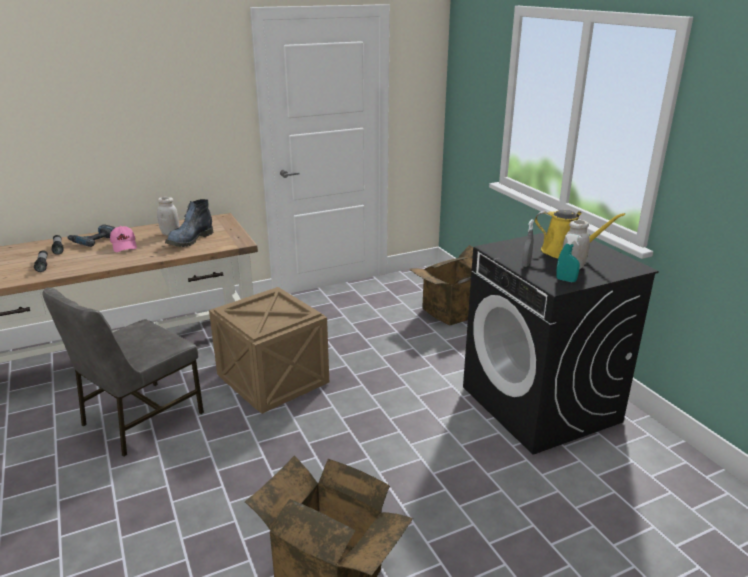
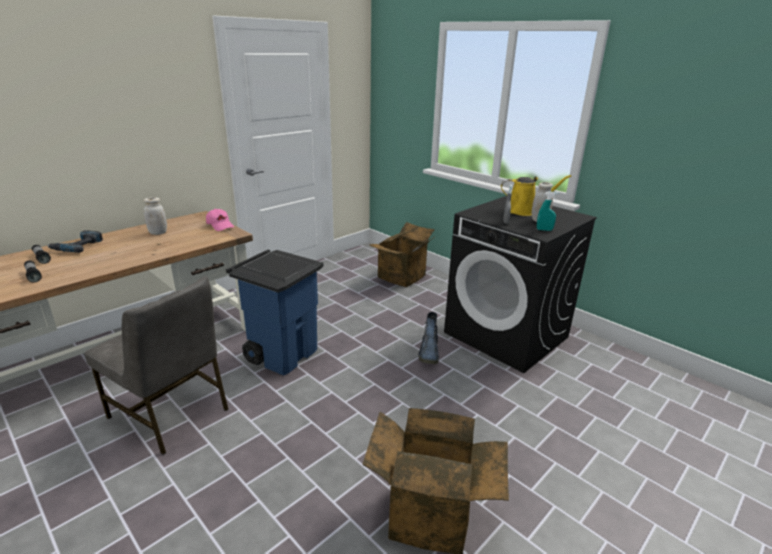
camera: 20 degrees left, 0 degrees up
grey chair [42,287,204,457] -> grey chair turned 75 degrees counterclockwise [84,276,229,455]
pink cap [110,226,137,252] -> pink cap moved to [206,209,234,231]
boot [165,199,213,247] -> boot moved to [418,312,439,364]
crate [209,287,329,414] -> blue trash can [226,250,323,376]

